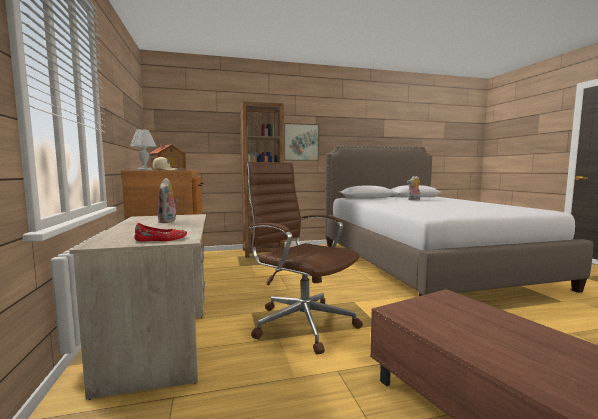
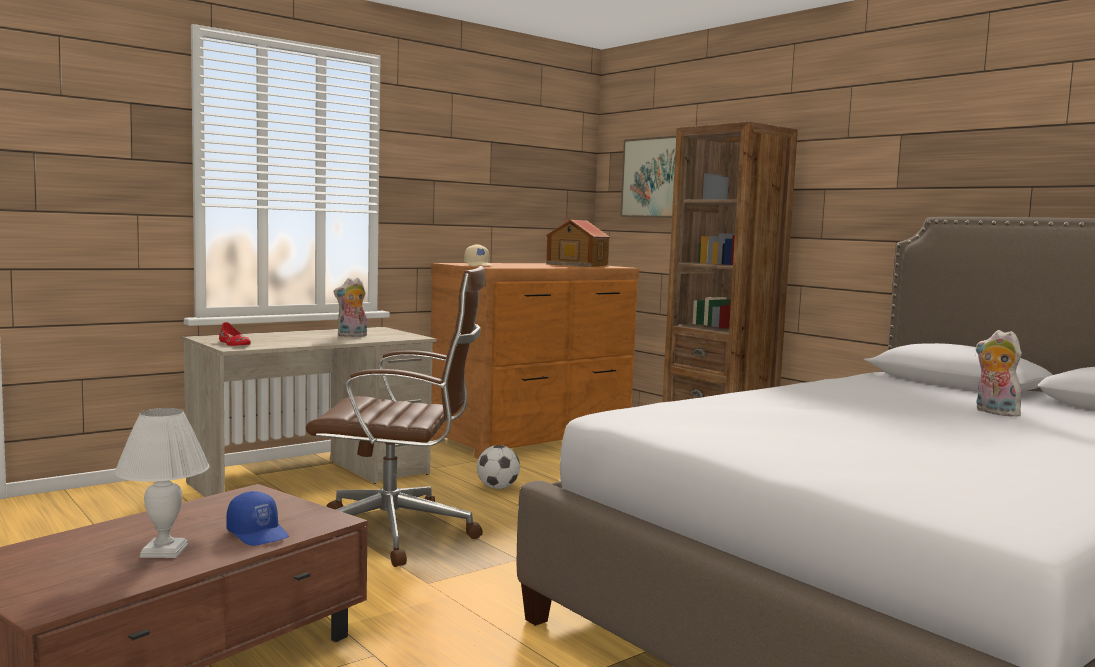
camera: 65 degrees right, 0 degrees up
white table lamp [130,129,157,170] -> white table lamp moved to [114,408,209,558]
brown office chair [246,162,363,355] -> brown office chair turned 75 degrees clockwise [306,266,486,567]
picture [284,123,319,161] -> picture moved to [620,136,676,218]
none -> blue cap [226,491,289,546]
none -> football [477,445,520,489]

